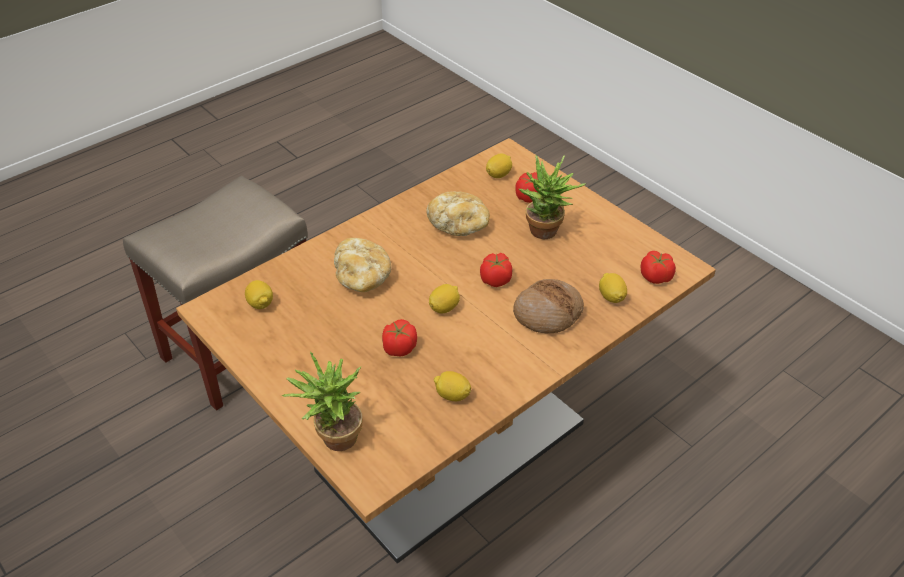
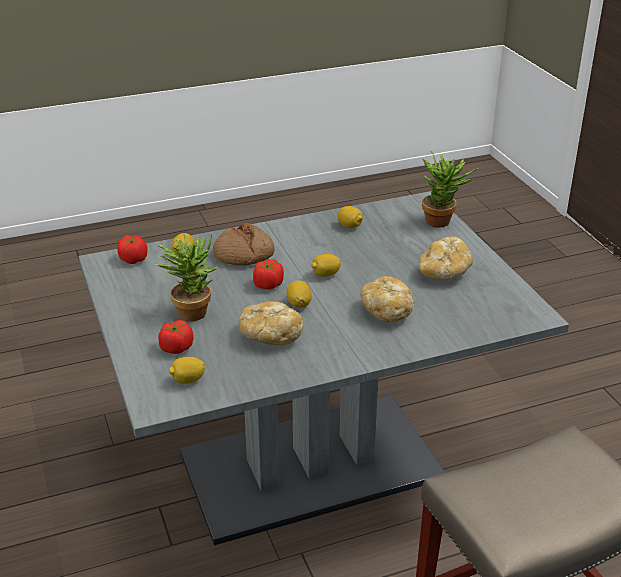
camera: 160 degrees left, 10 degrees down
brown dining table [176,138,716,564] -> grey dining table [78,191,569,545]
lemon [245,280,273,309] -> lemon moved to [287,280,312,308]
tomato [382,319,417,357] -> none
none -> bread [418,236,473,280]

